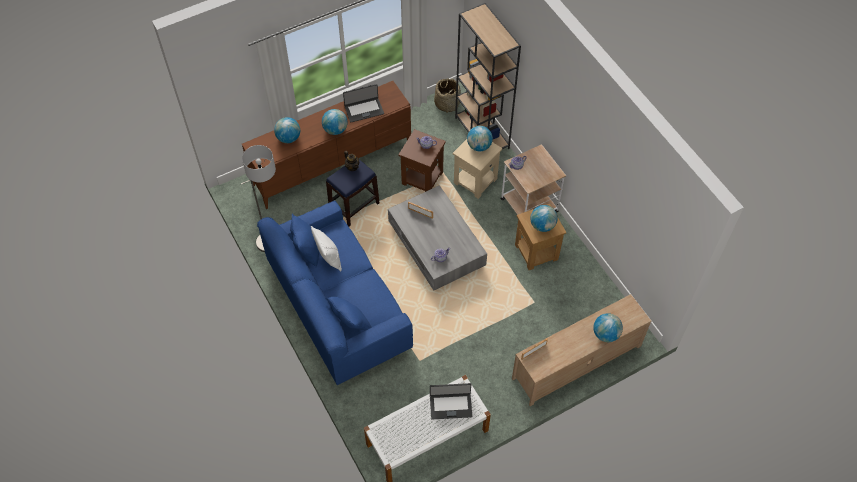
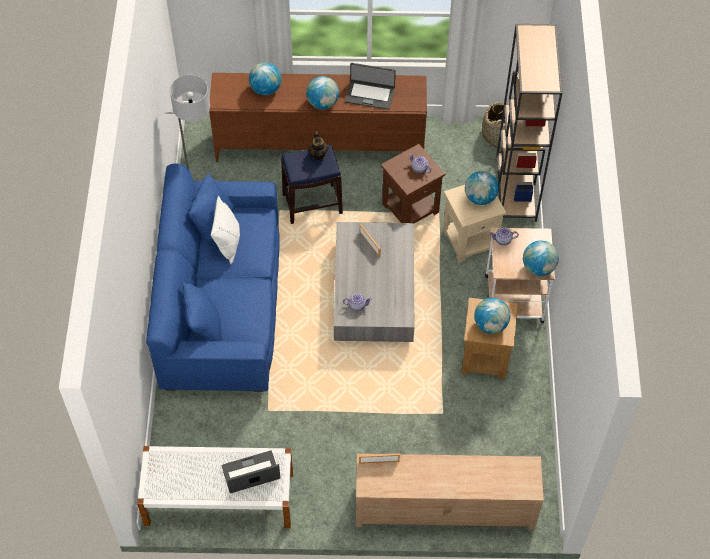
camera: 30 degrees right, 0 degrees up
laptop [430,383,472,419] -> laptop turned 135 degrees clockwise [221,450,281,493]
globe [593,313,623,342] -> globe moved to [523,240,559,276]

